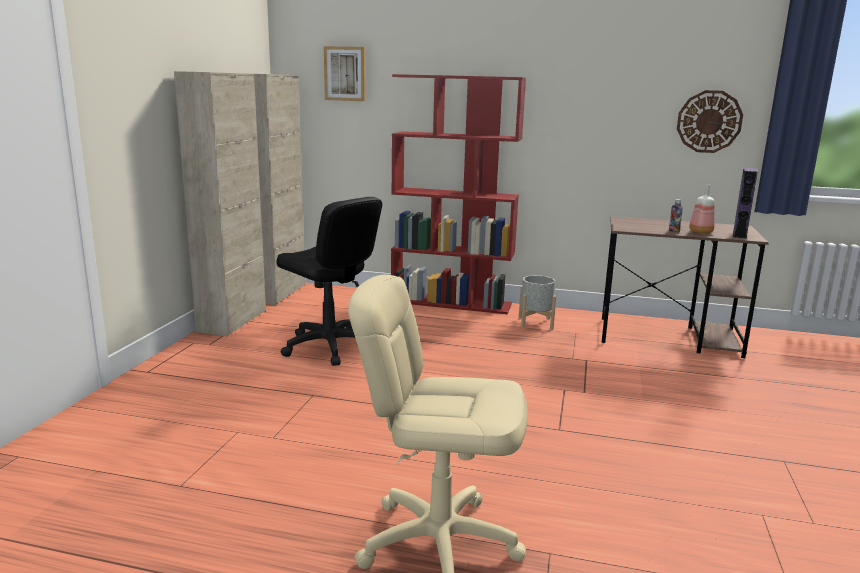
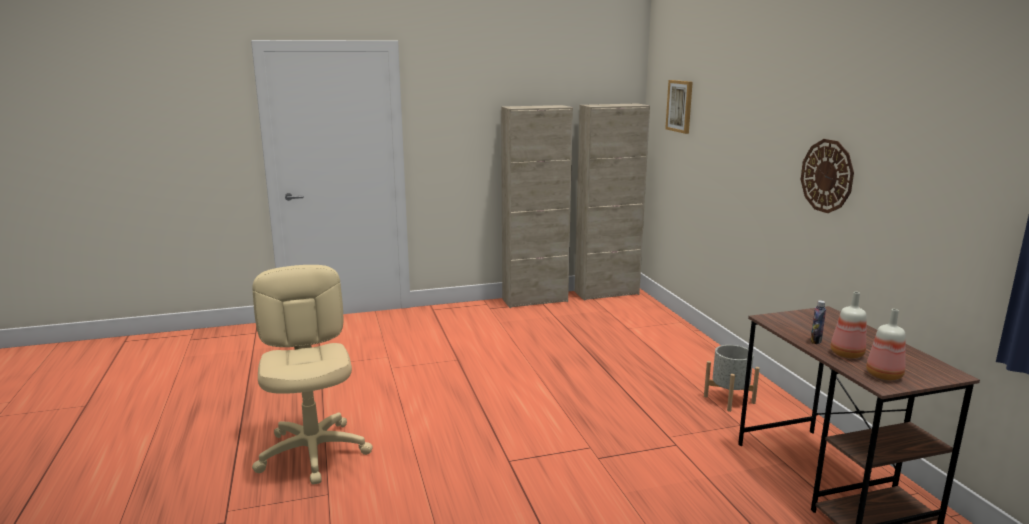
camera: 60 degrees right, 0 degrees up
black office chair [276,197,382,366] -> none
red bookcase [391,74,526,314] -> none
wall clock [677,90,743,153] -> wall clock moved to [801,139,854,213]
purple speaker [733,168,758,239] -> bottle [866,309,906,380]

